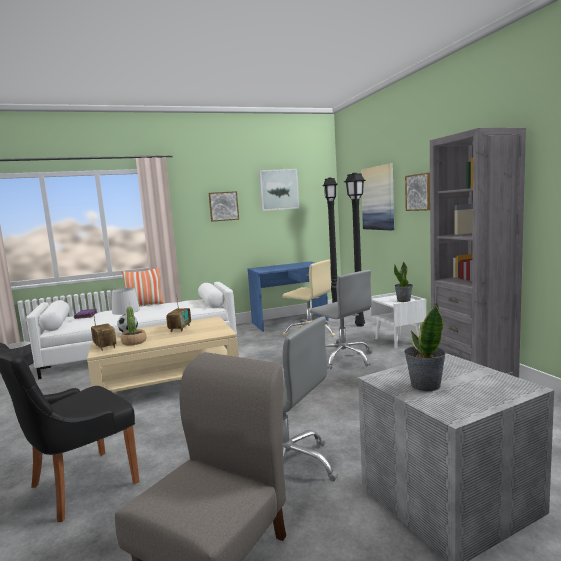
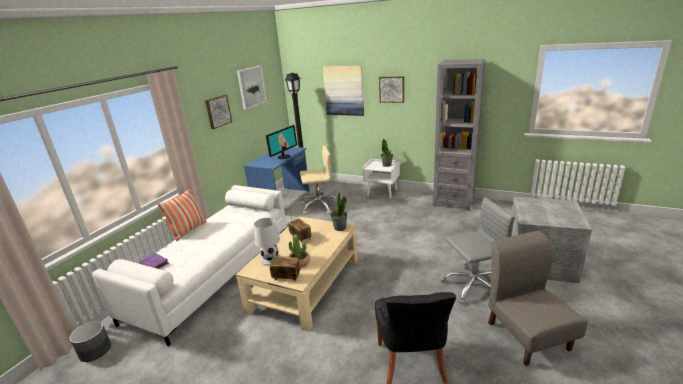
camera: 45 degrees left, 15 degrees up
grey office chair [310,270,372,369] -> none
black floor lamp [344,173,366,327] -> none
potted plant [404,302,446,391] -> potted plant moved to [330,192,347,231]
none -> monitor [266,125,297,159]

